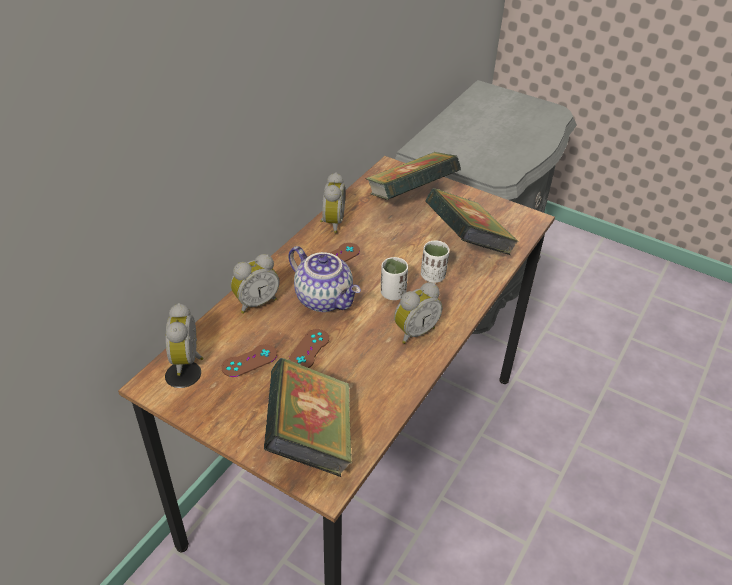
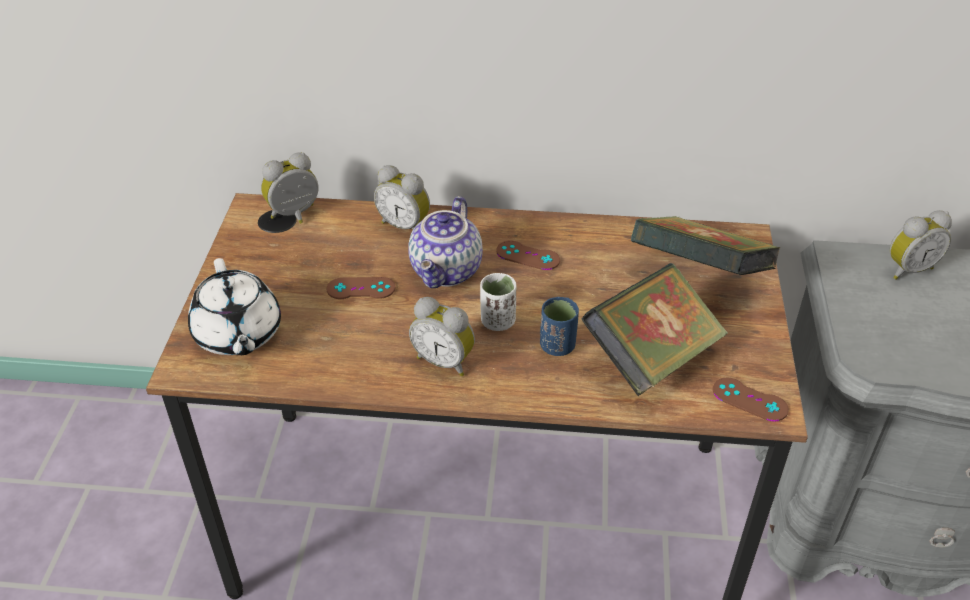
camera: 65 degrees right, 0 degrees up
brown game controller [221,344,277,377] -> brown game controller moved to [713,378,789,422]
book [264,358,352,477] -> white teapot [188,258,281,355]
alarm clock [320,173,345,233] -> alarm clock moved to [890,210,952,279]
white cup [421,241,450,283] -> blue cup [540,297,579,356]

